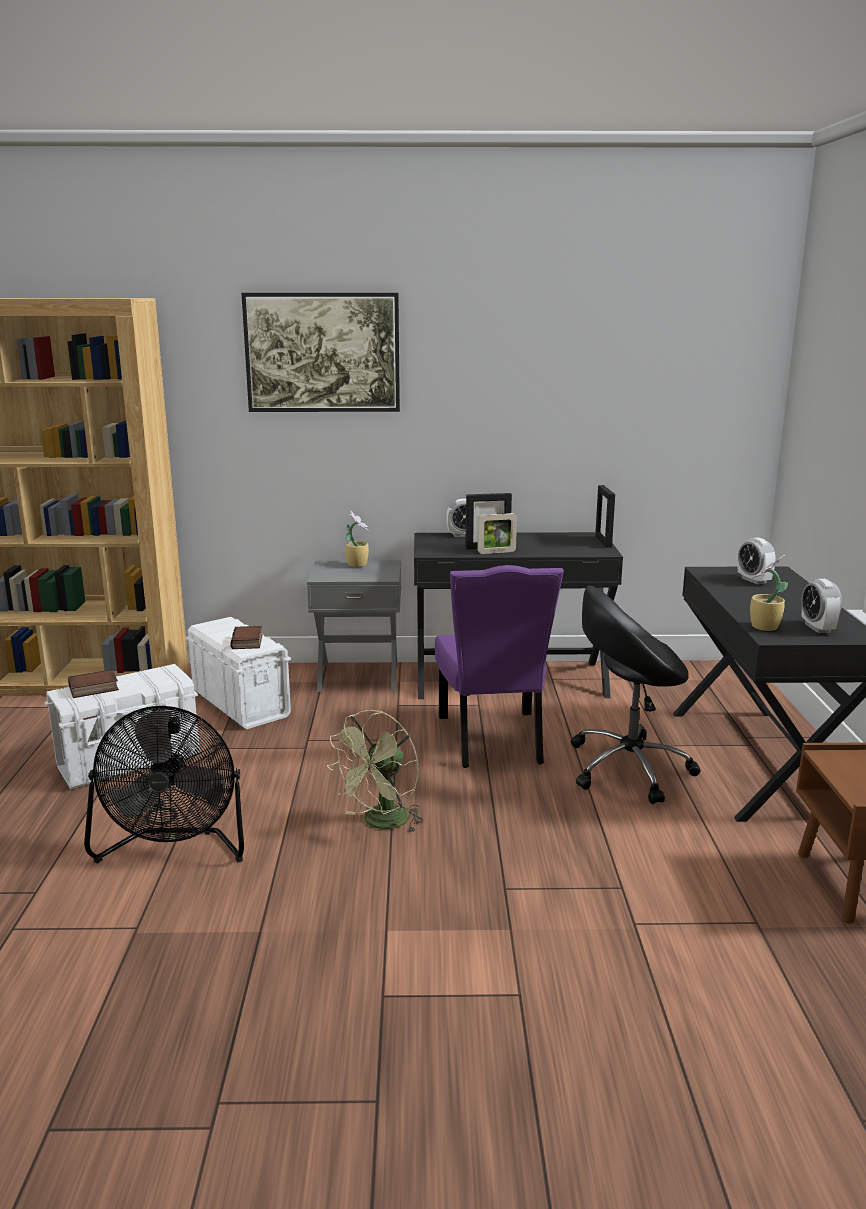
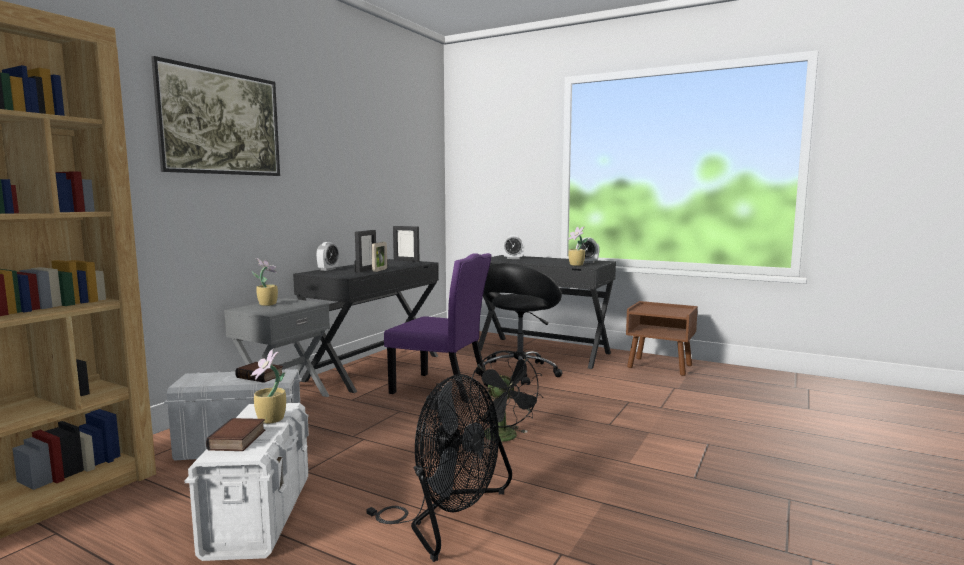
camera: 60 degrees left, 10 degrees down
green fan [327,710,424,833] -> black fan [470,350,543,444]
none -> potted plant [251,348,286,424]

